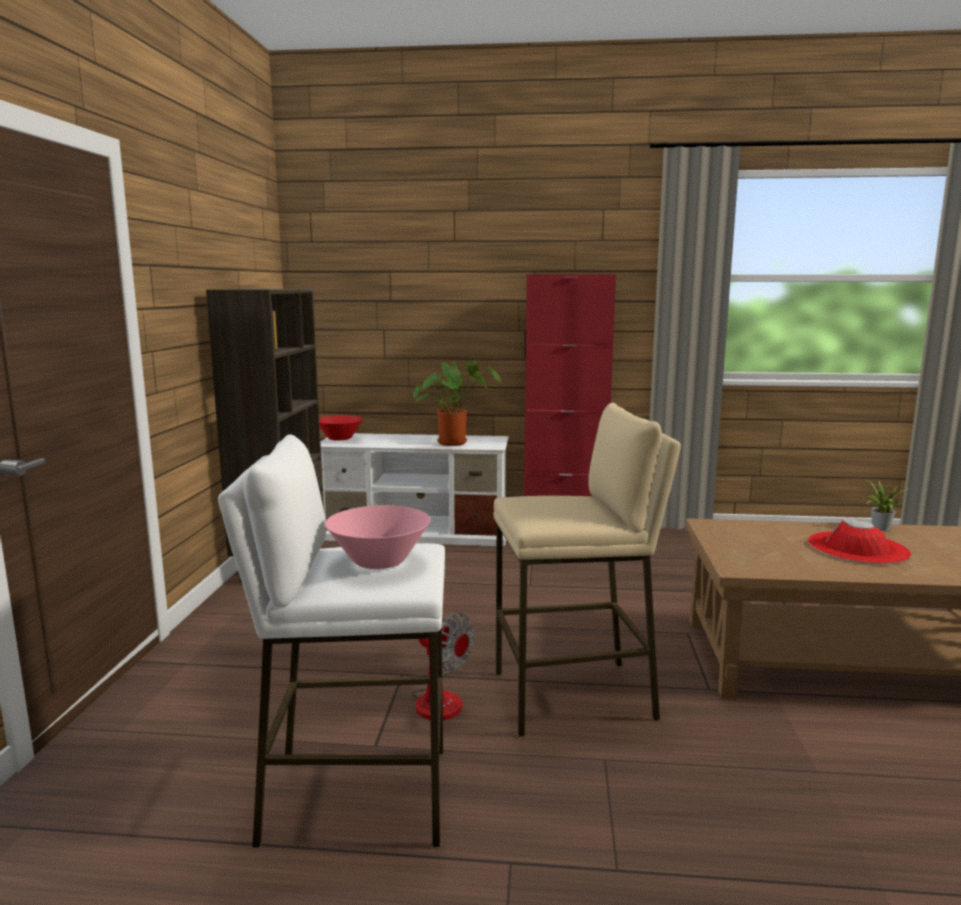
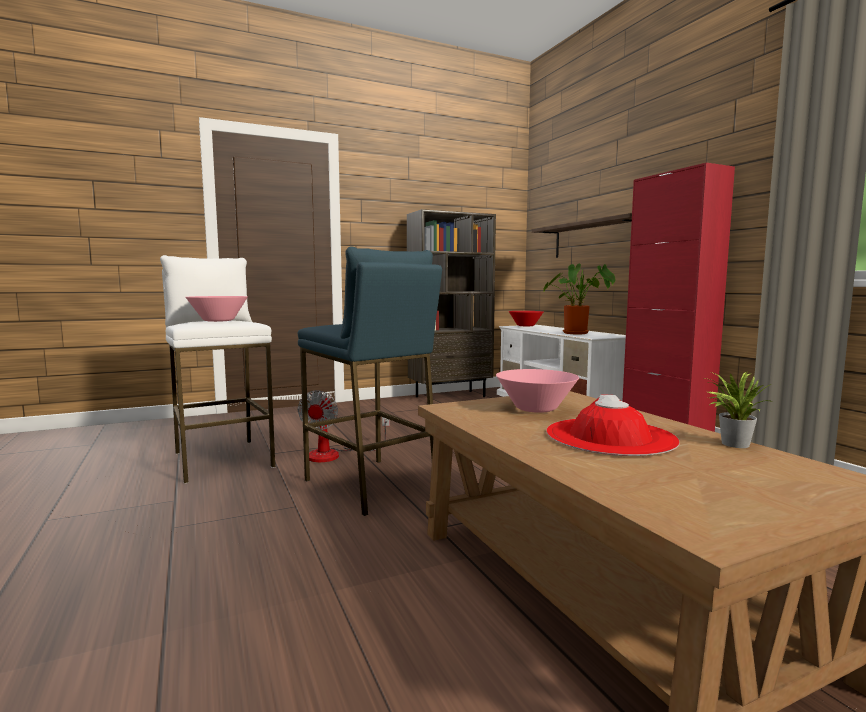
camera: 60 degrees right, 5 degrees down
beige stool [493,402,681,737] -> blue stool [298,246,442,516]
none -> pink bowl [496,369,579,413]
none -> shelf [532,213,632,258]

